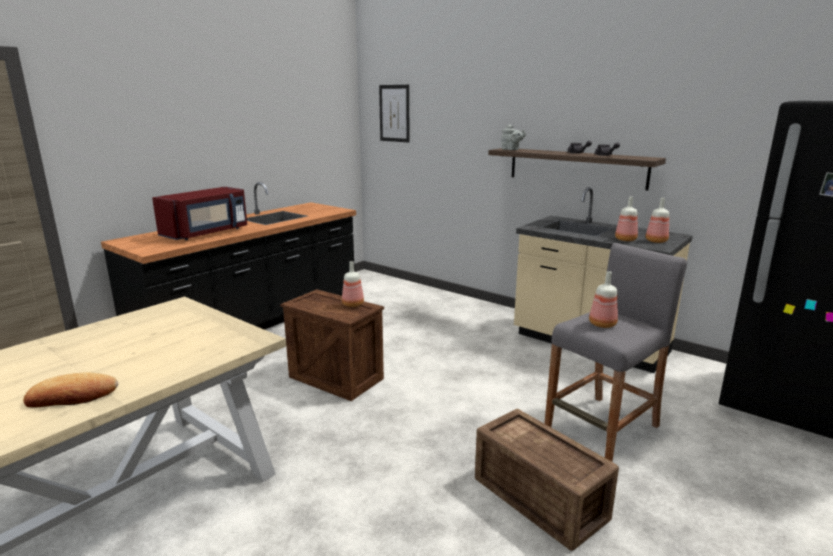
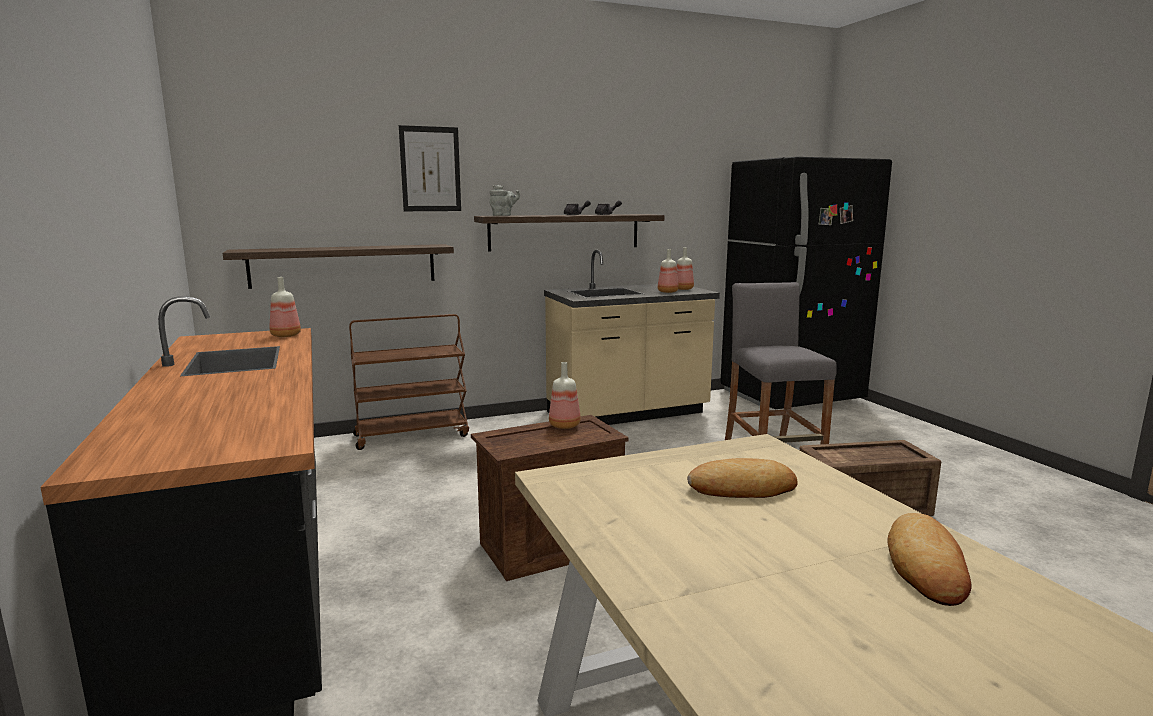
camera: 60 degrees left, 5 degrees down
red microwave [152,187,247,240] -> none
picture [379,85,409,142] -> picture moved to [399,125,461,211]
bottle [589,271,618,328] -> bottle moved to [270,277,301,337]
none -> shelf [223,244,454,289]
none -> brown cart [349,314,469,450]
none -> bread [687,458,798,498]

